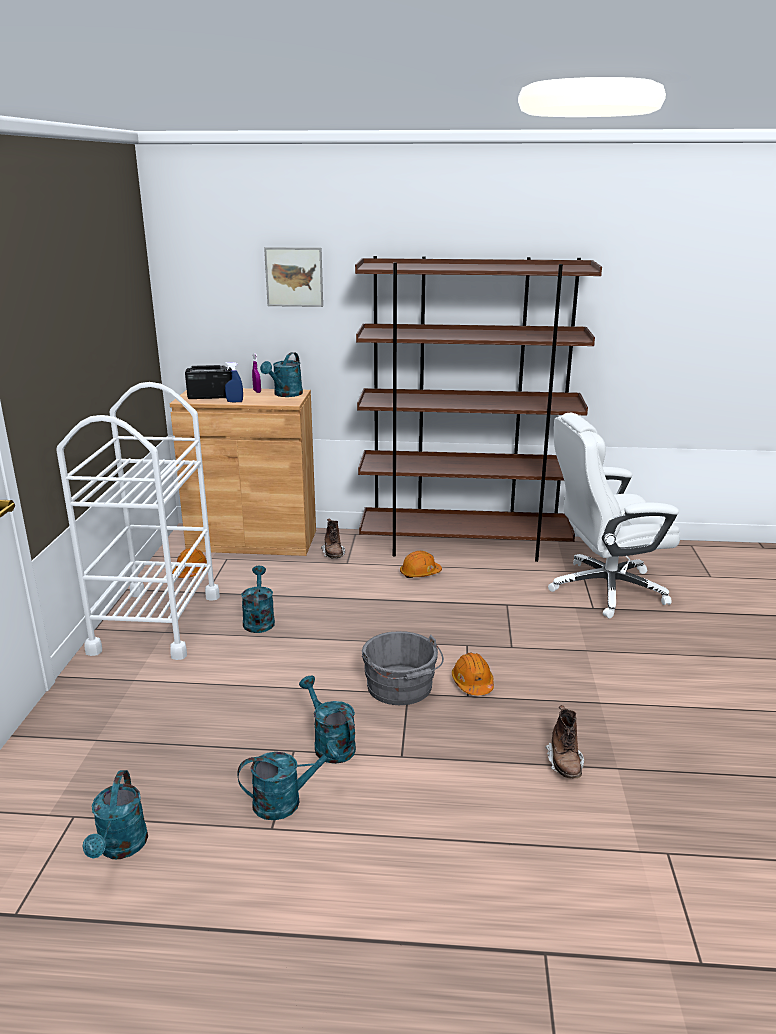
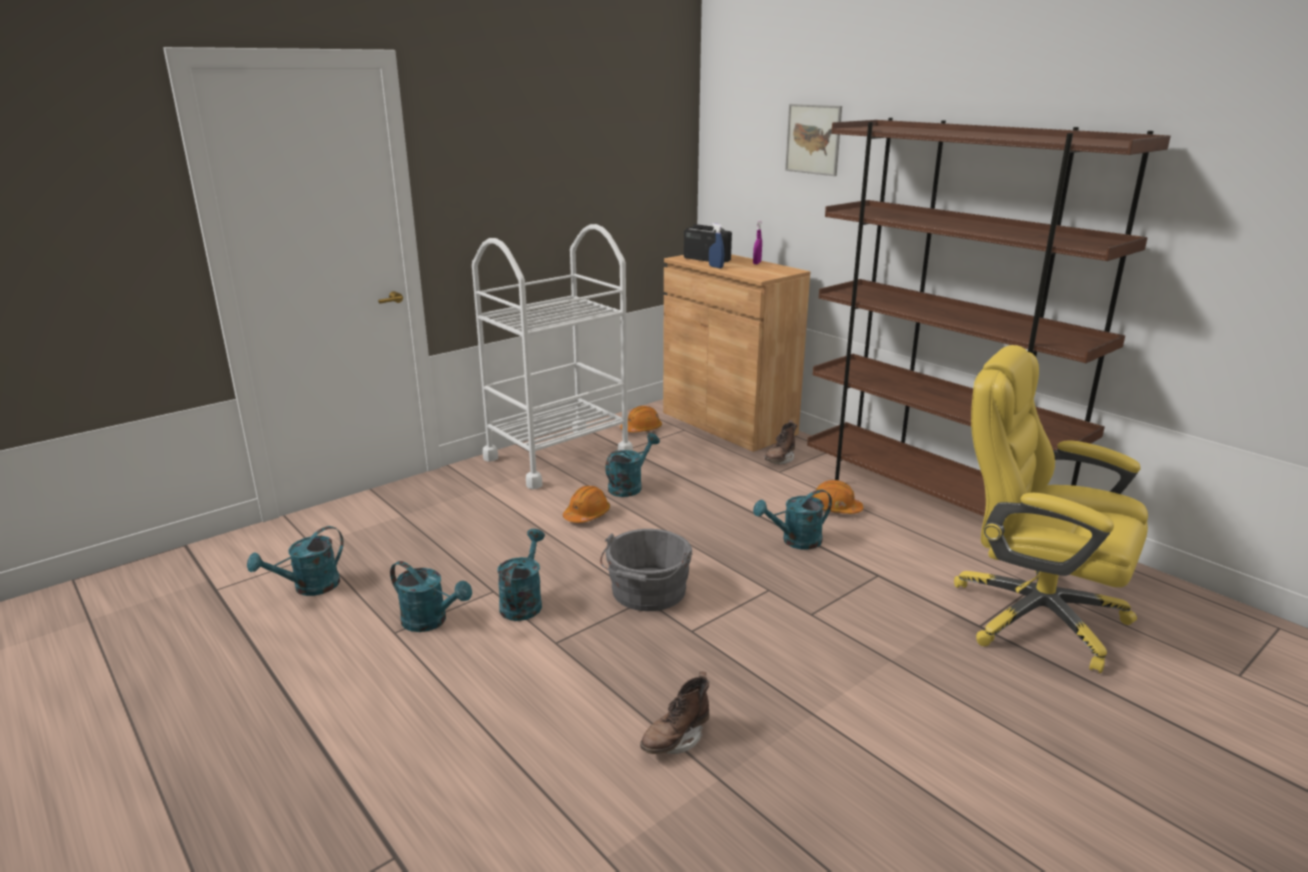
camera: 45 degrees right, 0 degrees up
turquoise watering can [260,352,303,397] -> turquoise watering can moved to [753,489,832,550]
orange hard hat [452,653,494,695] -> orange hard hat moved to [563,486,610,523]
white office chair [548,413,680,619] -> yellow office chair [954,345,1148,673]

